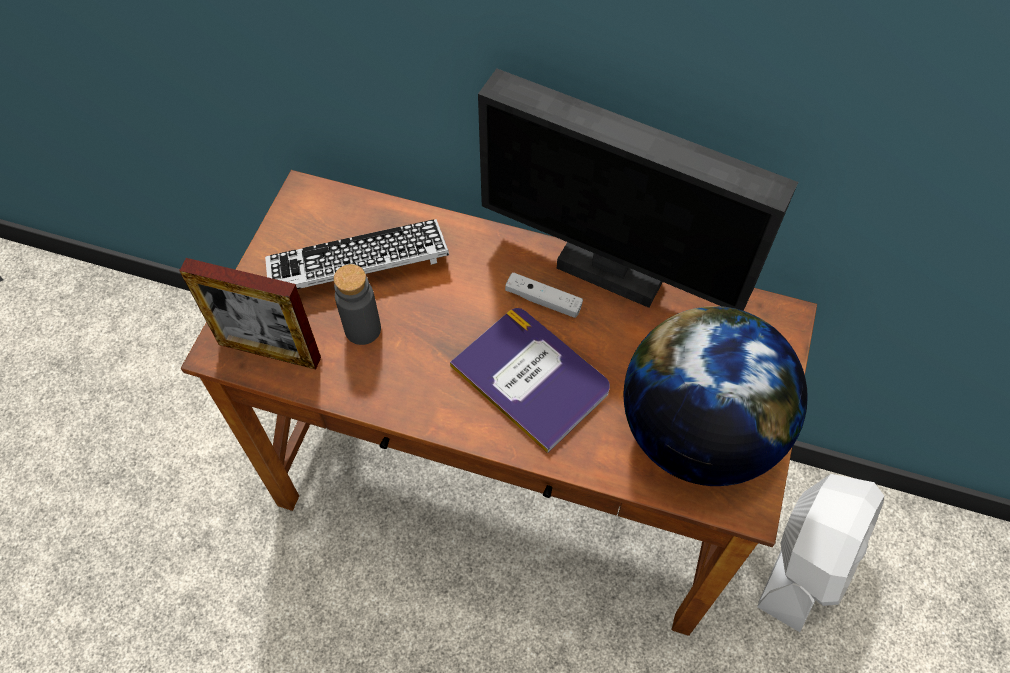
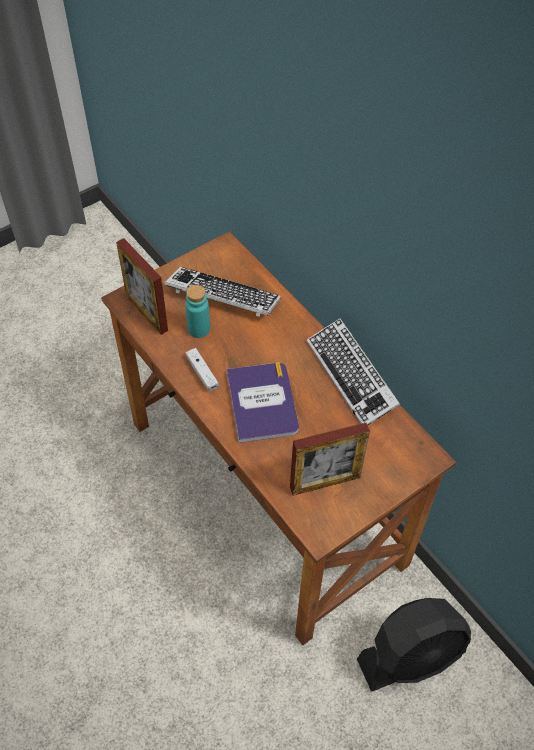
camera: 35 degrees right, 5 degrees down
grey bottle [334,264,381,345] -> turquoise bottle [185,285,210,338]
monitor [478,68,798,311] -> keyboard [307,318,400,426]
white game controller [505,272,583,318] -> white game controller moved to [186,348,219,391]
globe [623,306,808,486] -> picture frame [290,423,370,496]
white fan [757,474,884,632] -> black fan [357,598,471,691]

